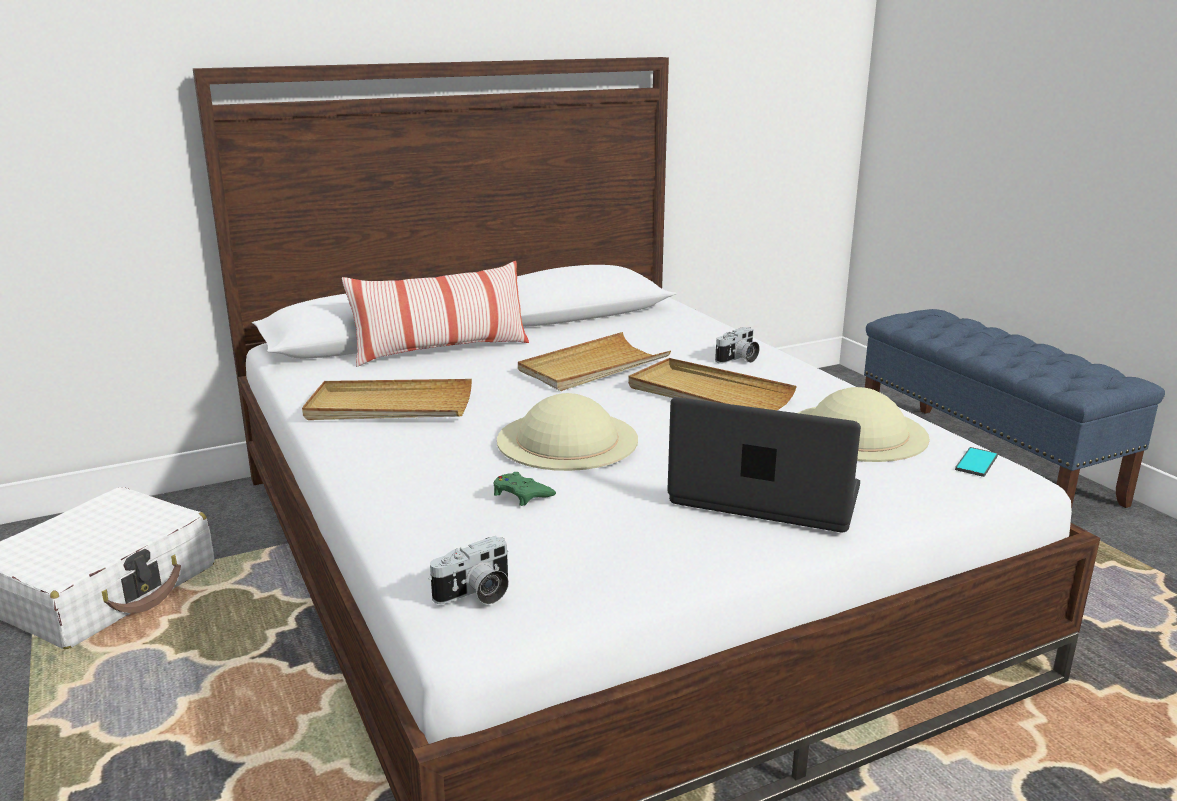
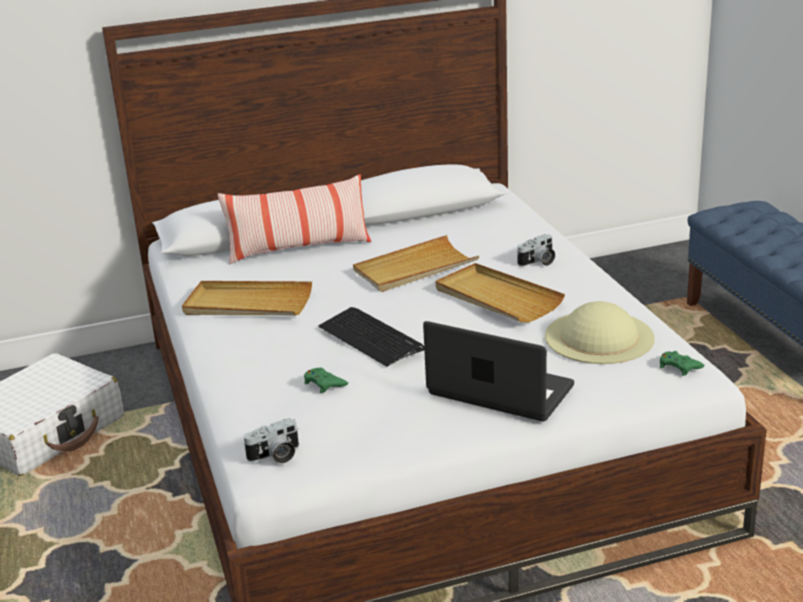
camera: 10 degrees right, 5 degrees up
beige hat [497,393,638,471] -> keyboard [319,307,424,367]
phone [955,447,998,477] -> green game controller [660,351,705,376]

